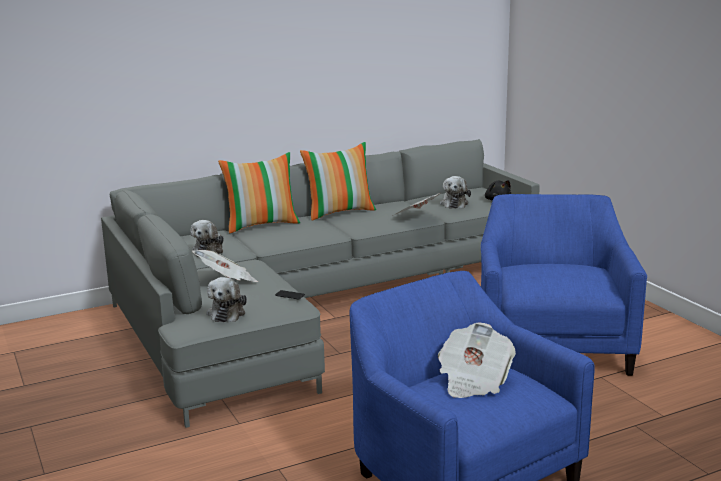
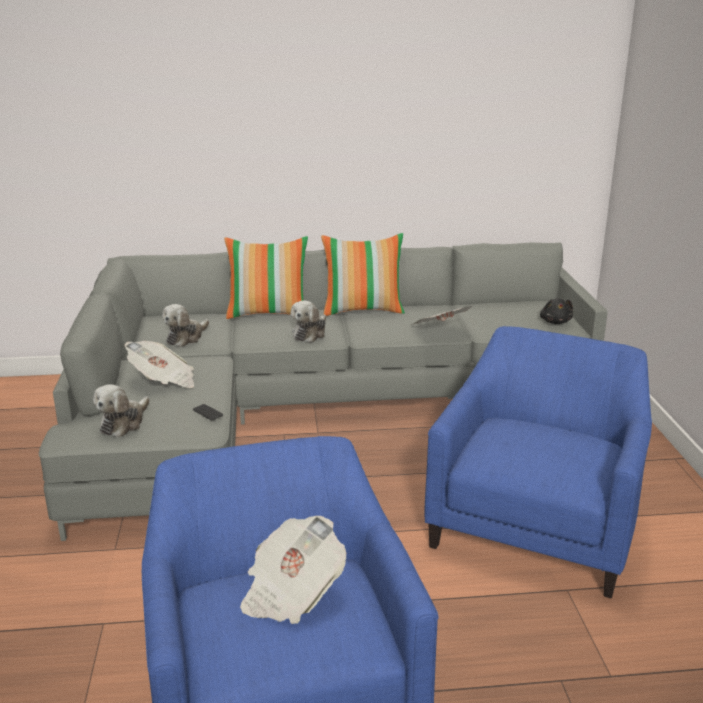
camera: 20 degrees right, 5 degrees up
plush toy [440,176,471,209] -> plush toy moved to [291,300,326,342]

